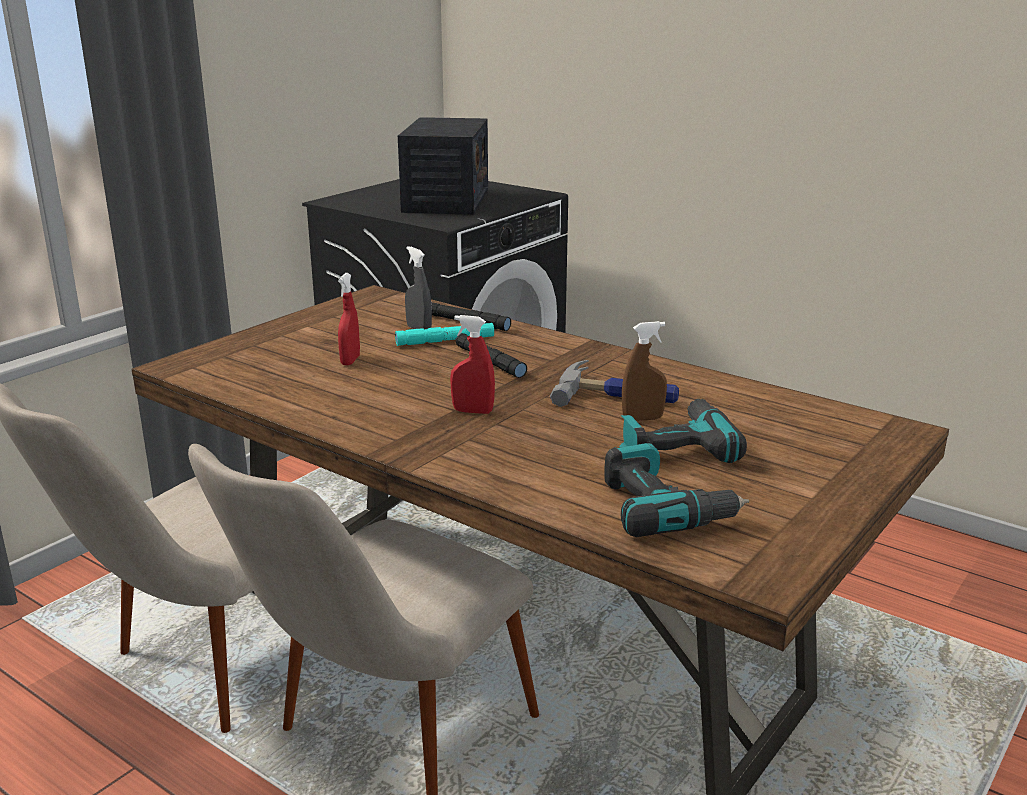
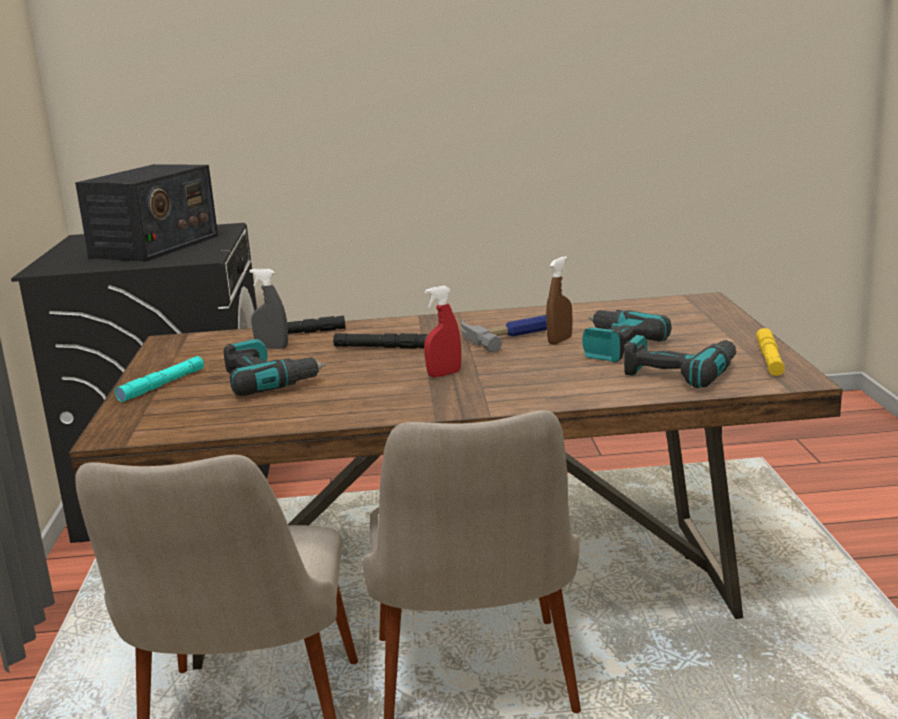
camera: 40 degrees left, 5 degrees down
red spray bottle [338,273,360,365] -> power drill [224,339,326,396]
turquoise flashlight [395,323,494,346] -> turquoise flashlight moved to [115,356,204,402]
radio [398,117,488,215] -> radio turned 60 degrees clockwise [75,164,218,262]
none -> yellow flashlight [756,328,785,376]

